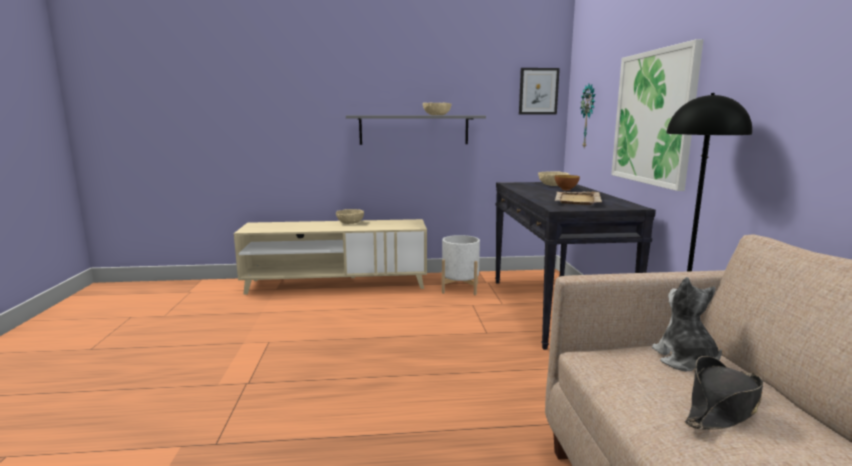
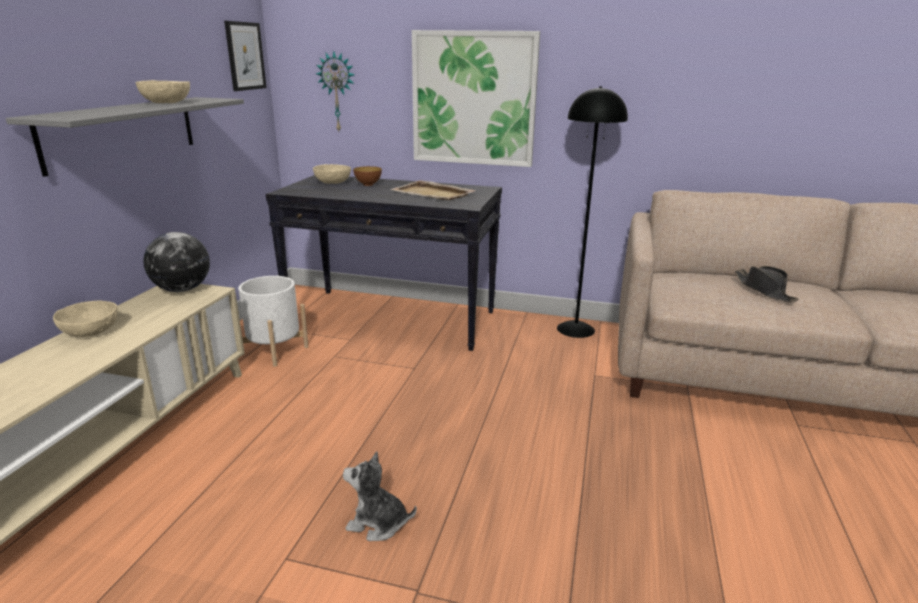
camera: 70 degrees left, 10 degrees up
plush toy [652,277,722,371] -> plush toy moved to [343,452,417,541]
none -> globe [143,232,210,292]

